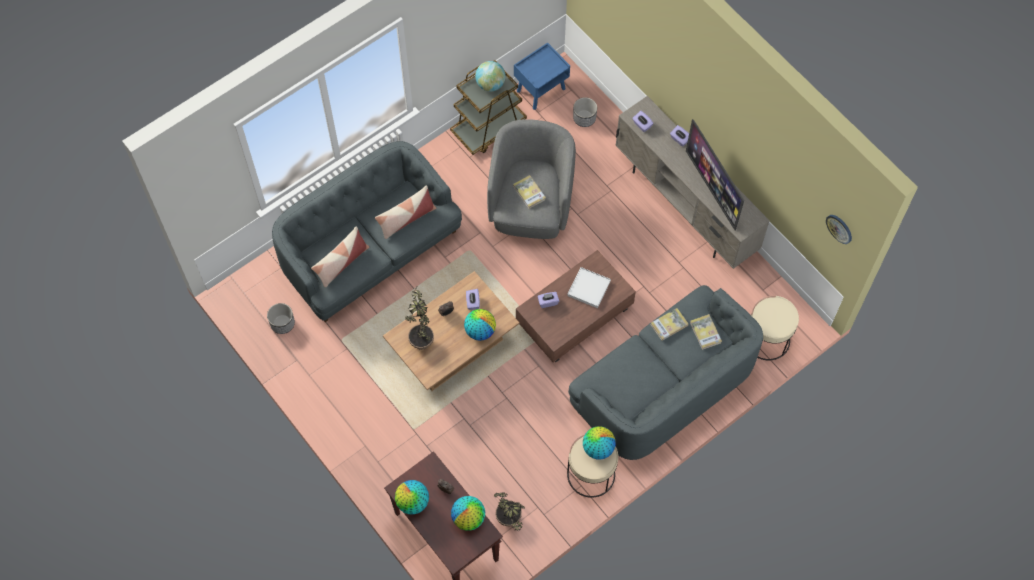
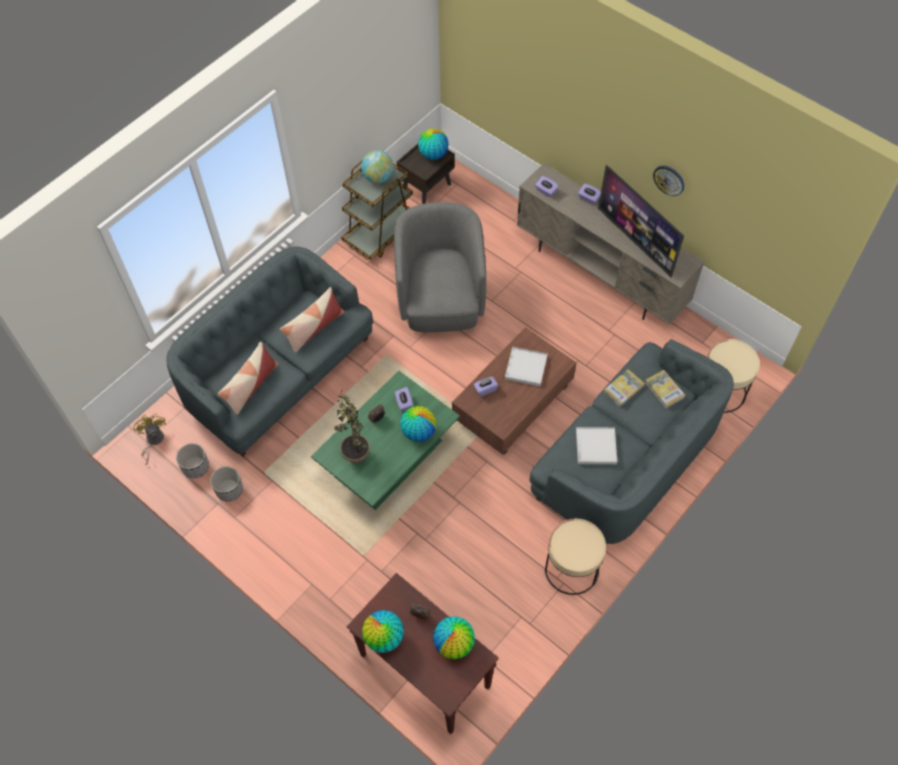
camera: 10 degrees left, 5 degrees down
brown coffee table [383,271,519,391] -> green coffee table [311,371,460,510]
potted plant [494,492,525,531] -> none
book [513,175,546,209] -> none
blue nightstand [514,43,570,110] -> brown nightstand [397,144,455,204]
planter [573,97,597,127] -> planter moved to [210,466,243,501]
globe [583,426,616,460] -> globe moved to [418,129,449,160]
wall clock [826,215,852,244] -> wall clock moved to [653,165,684,196]
none -> yellow fan [133,413,166,465]
none -> white tray [576,427,617,464]

